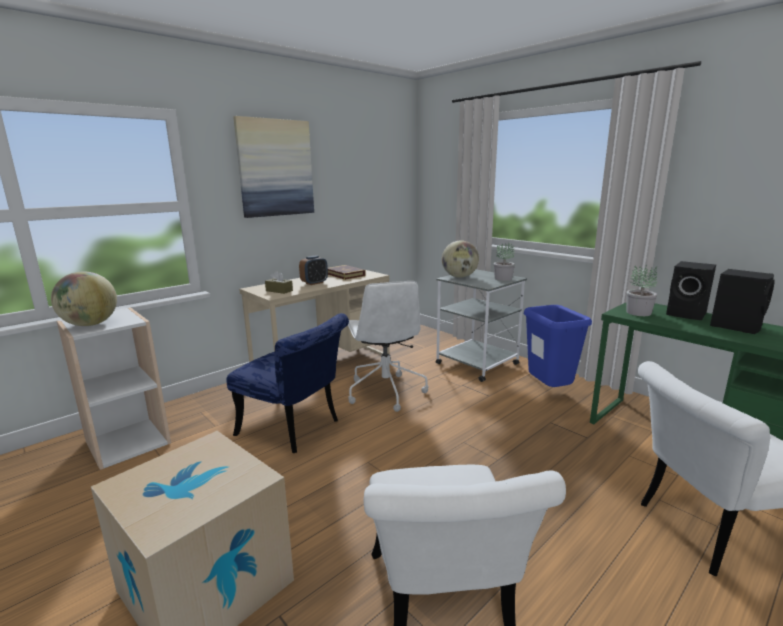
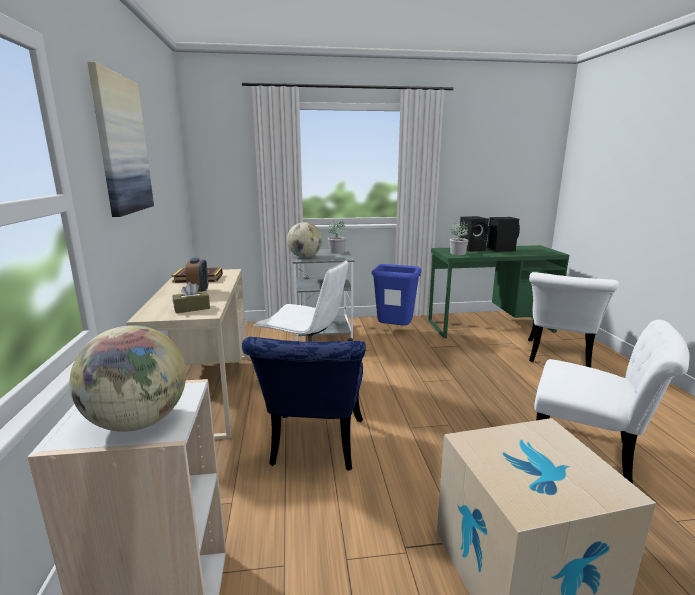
camera: 55 degrees left, 0 degrees up
blue chair [226,313,349,453] -> blue chair turned 120 degrees clockwise [242,337,366,471]

